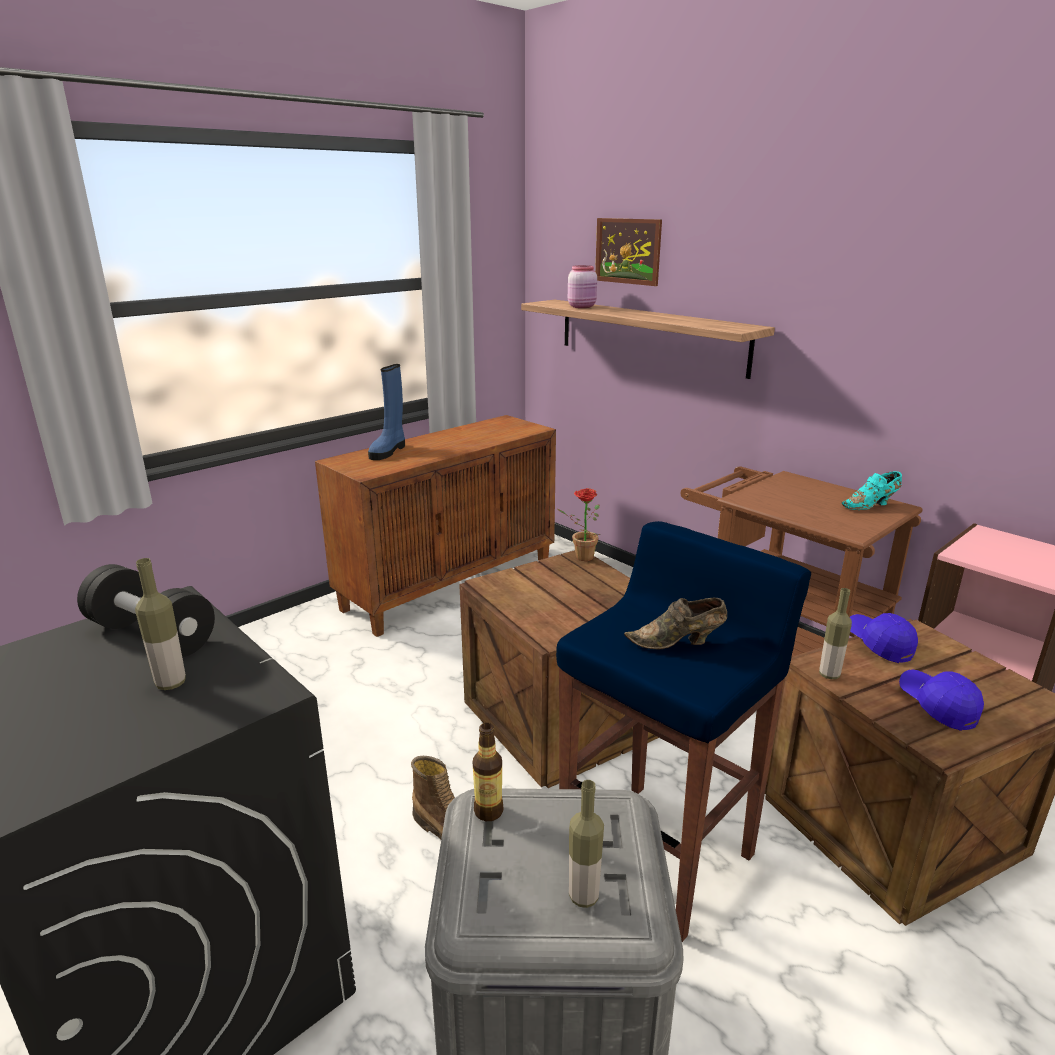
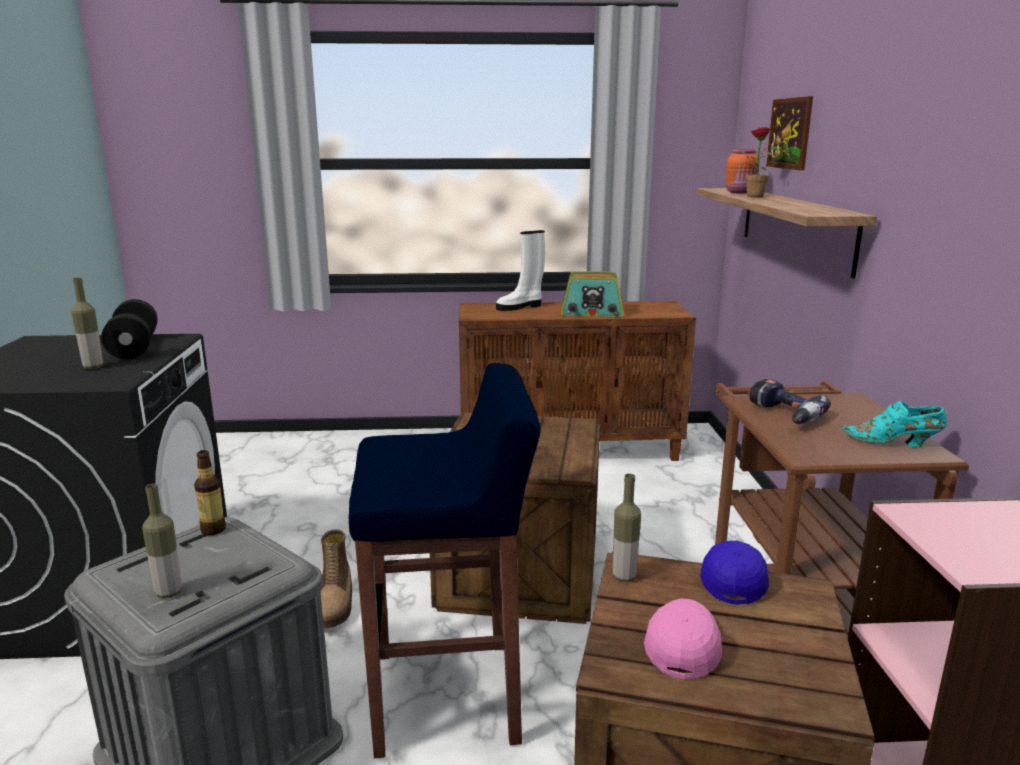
camera: 40 degrees right, 5 degrees down
blue boot [368,364,405,460] -> white boot [496,230,545,311]
potted plant [558,488,600,561] -> potted plant moved to [739,127,776,197]
pink jar [568,265,597,308] -> orange jar [725,149,760,194]
brown shoe [624,597,727,649] -> none
blue cap [899,669,984,731] -> pink cap [644,599,722,679]
none -> radio [561,271,624,317]
none -> power drill [750,379,831,424]

